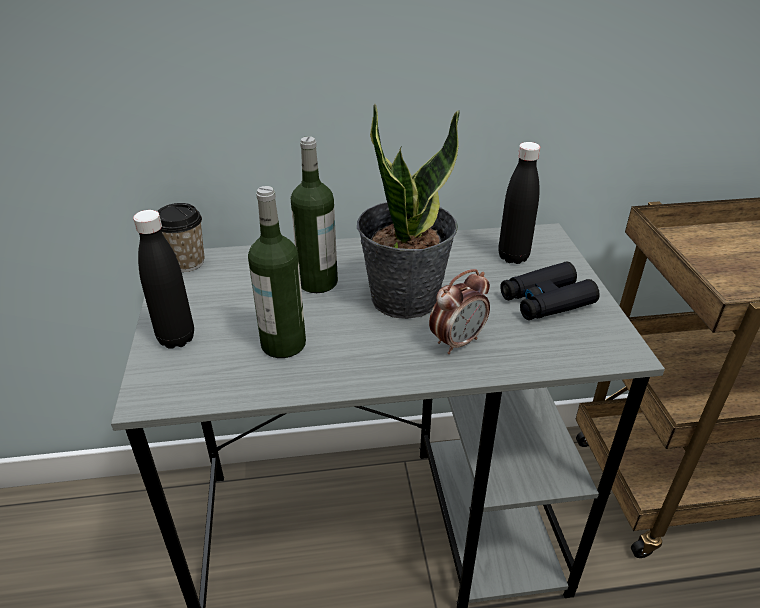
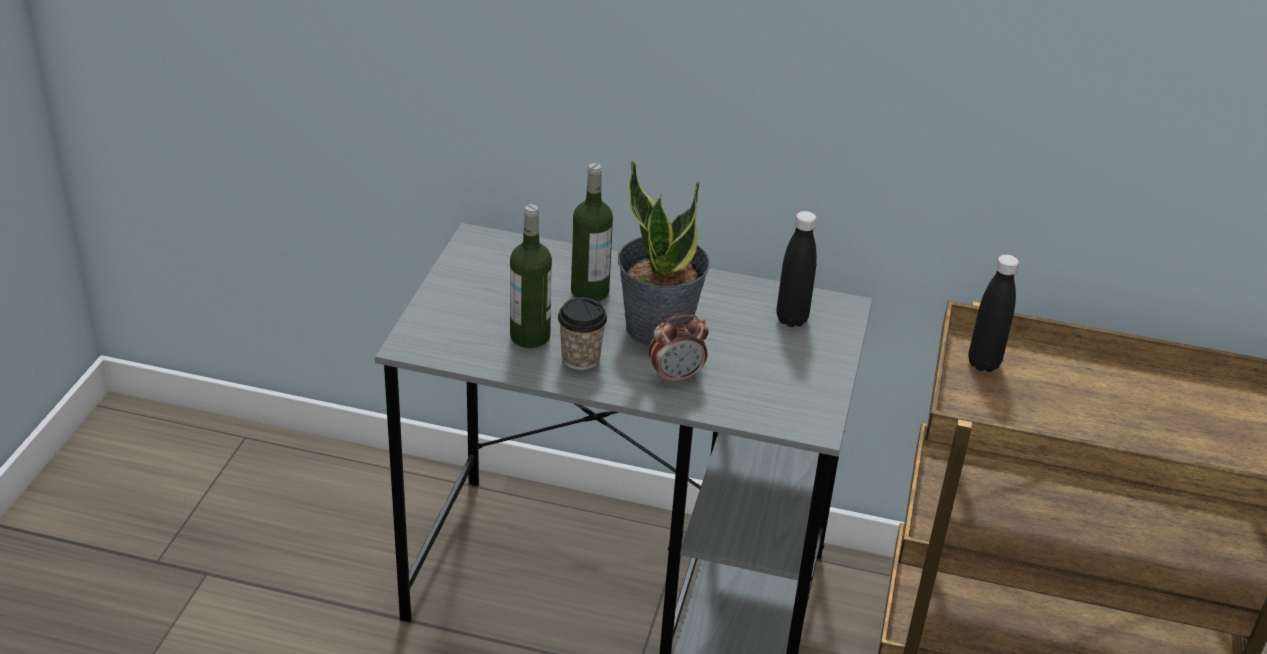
camera: 20 degrees right, 0 degrees up
black bottle [133,210,194,349] -> black bottle moved to [968,255,1019,372]
cup [157,203,204,272] -> cup moved to [558,297,607,370]
black binoculars [500,262,600,320] -> none

